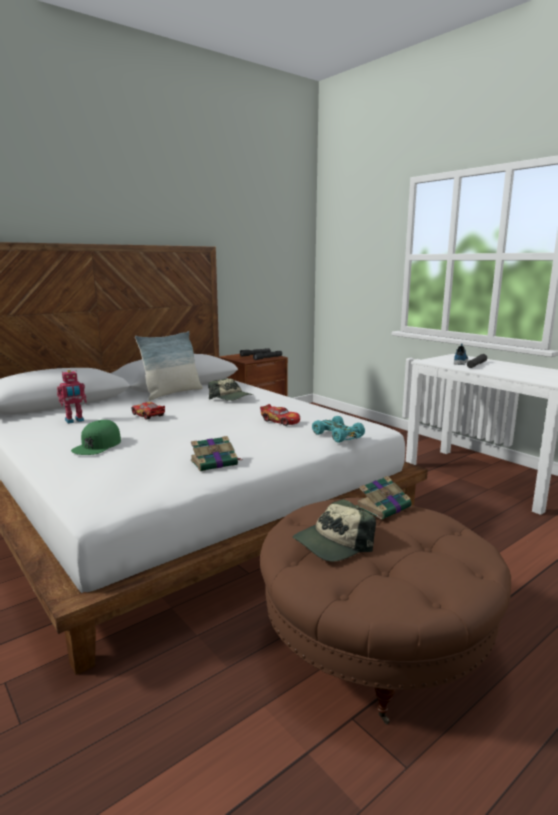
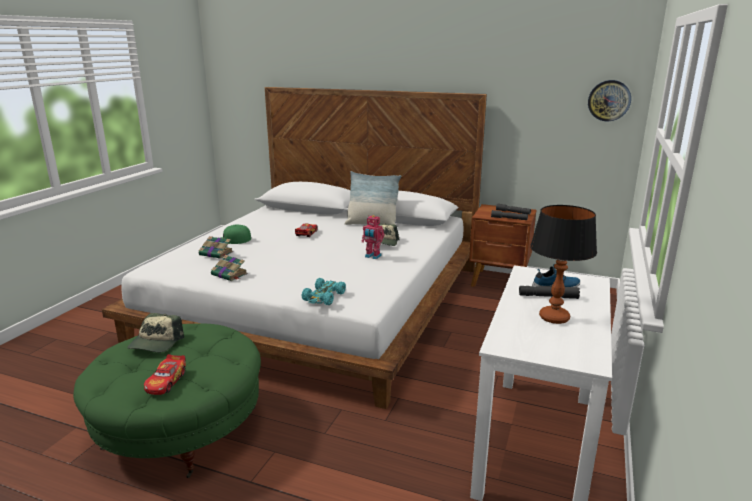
camera: 60 degrees right, 5 degrees up
toy robot [57,370,87,424] -> toy robot moved to [361,215,384,259]
toy car [260,404,300,426] -> toy car moved to [144,354,186,395]
brown ottoman [260,498,511,724] -> green ottoman [73,323,261,478]
cap [293,499,376,562] -> cap turned 105 degrees counterclockwise [127,313,184,352]
book [356,476,412,520] -> book moved to [199,236,233,259]
none -> table lamp [530,205,597,324]
none -> wall clock [588,80,631,122]

